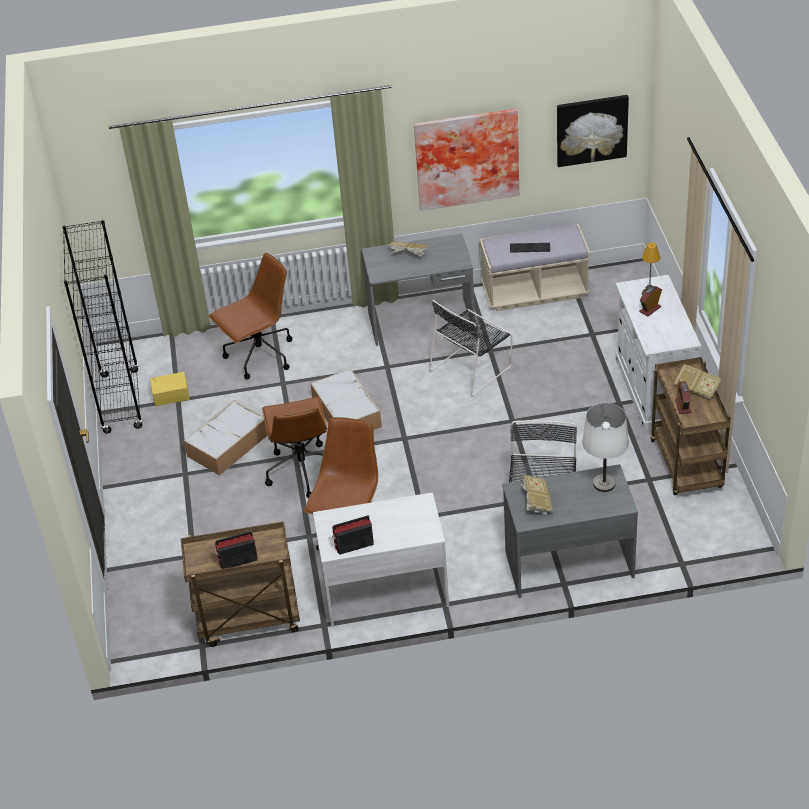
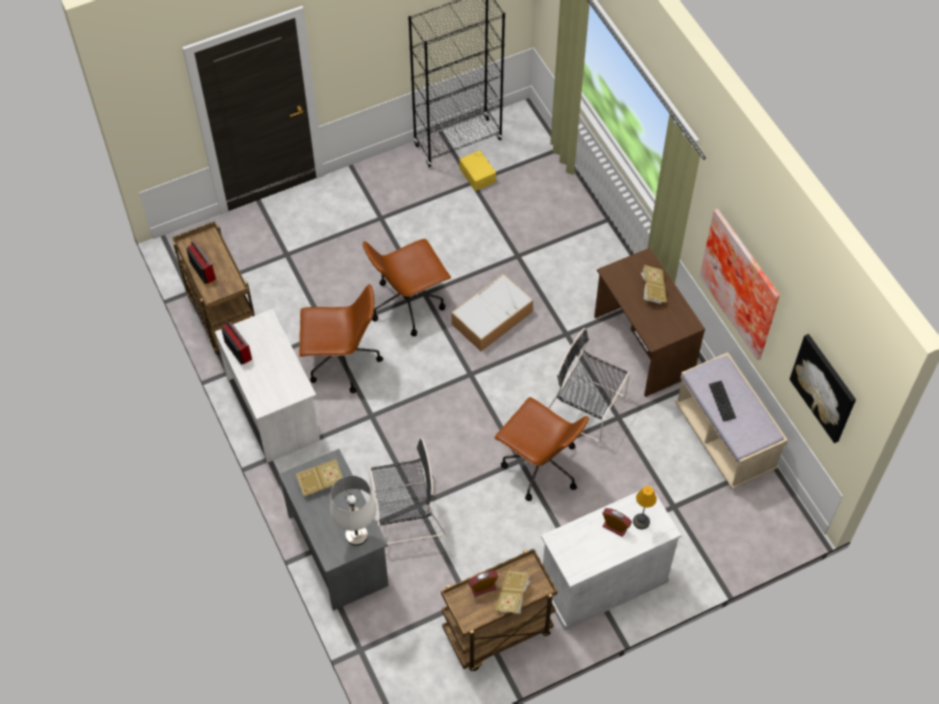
camera: 70 degrees right, 15 degrees up
storage box [184,400,268,476] -> none
brown office chair [209,253,292,380] -> brown office chair moved to [494,397,589,501]
grey desk [362,233,475,346] -> brown desk [594,248,705,397]

